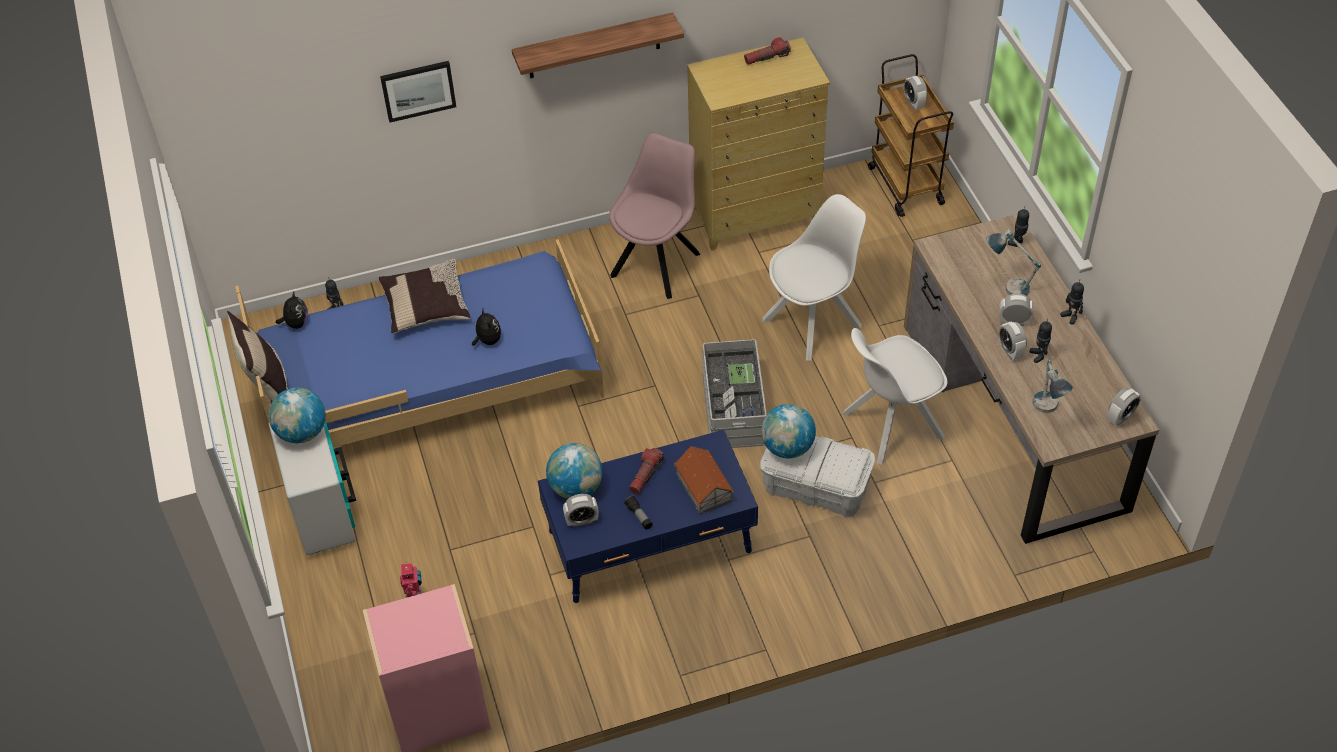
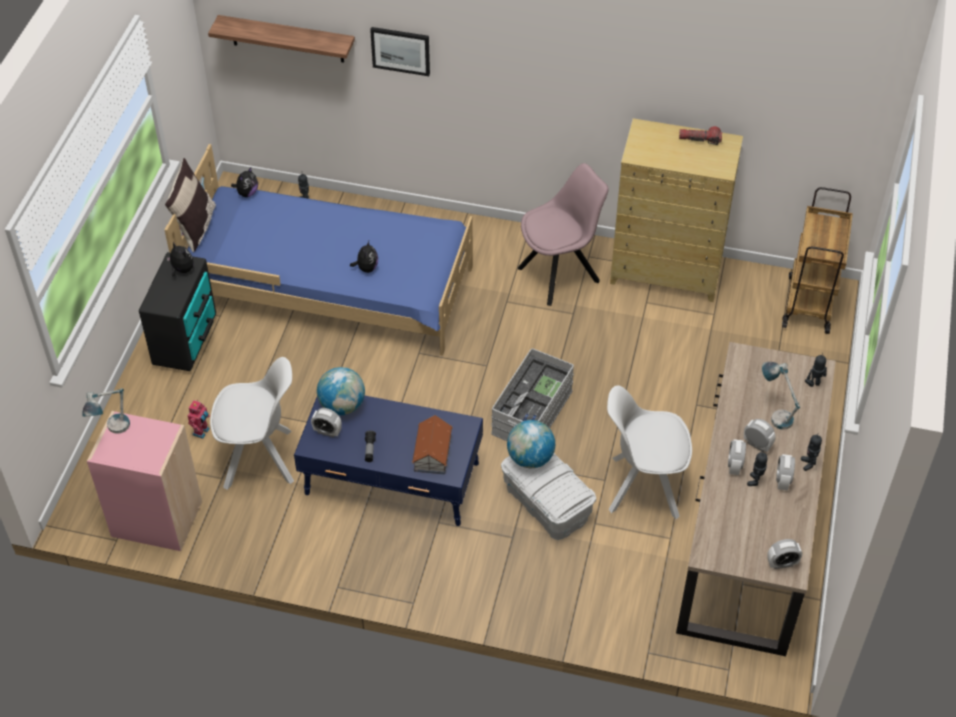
camera: 30 degrees right, 0 degrees up
globe [269,388,326,443] -> plush toy [166,241,194,277]
white nightstand [269,423,356,555] -> black nightstand [139,252,216,371]
pillow [379,259,471,333] -> none
shelf [512,12,684,78] -> shelf moved to [208,15,355,63]
flashlight [629,448,664,494] -> none
white chair [763,194,866,361] -> white chair moved to [210,357,294,490]
alarm clock [904,76,927,110] -> alarm clock moved to [776,454,795,491]
table lamp [1033,360,1073,413] -> table lamp moved to [82,388,130,434]

